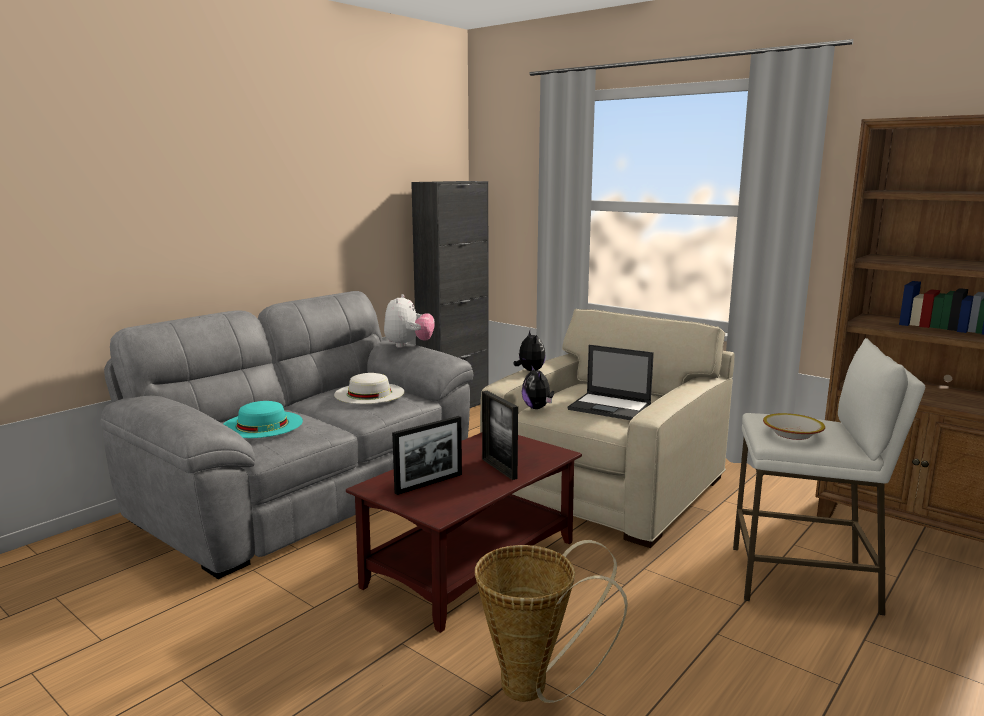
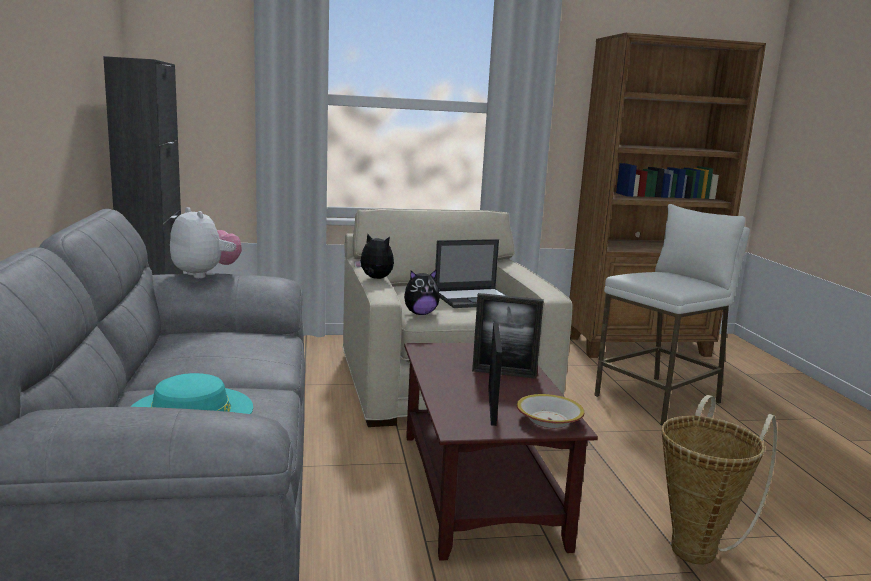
camera: 50 degrees left, 0 degrees up
white hat [334,373,404,404] -> none
plush toy [522,365,554,409] -> plush toy turned 45 degrees counterclockwise [404,270,440,315]
bowl [763,413,825,440] -> bowl moved to [517,394,584,428]

